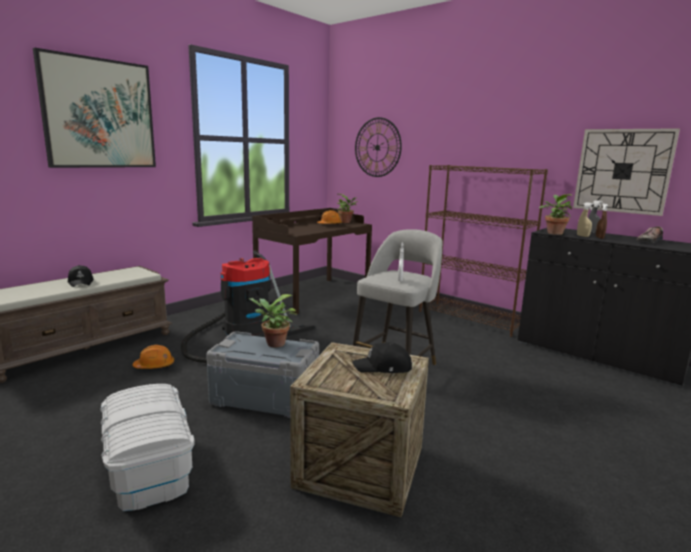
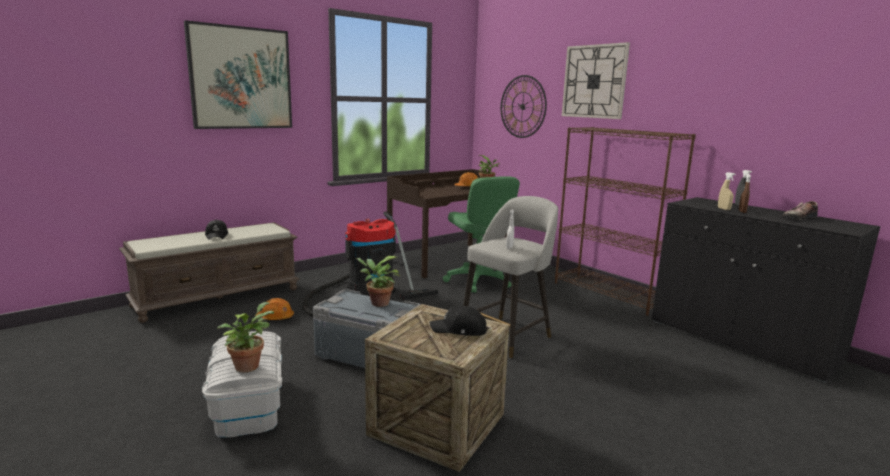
camera: 10 degrees right, 0 degrees up
potted plant [539,194,572,235] -> potted plant moved to [217,302,274,372]
wall clock [573,128,680,216] -> wall clock moved to [562,42,630,119]
none -> green office chair [443,177,520,293]

